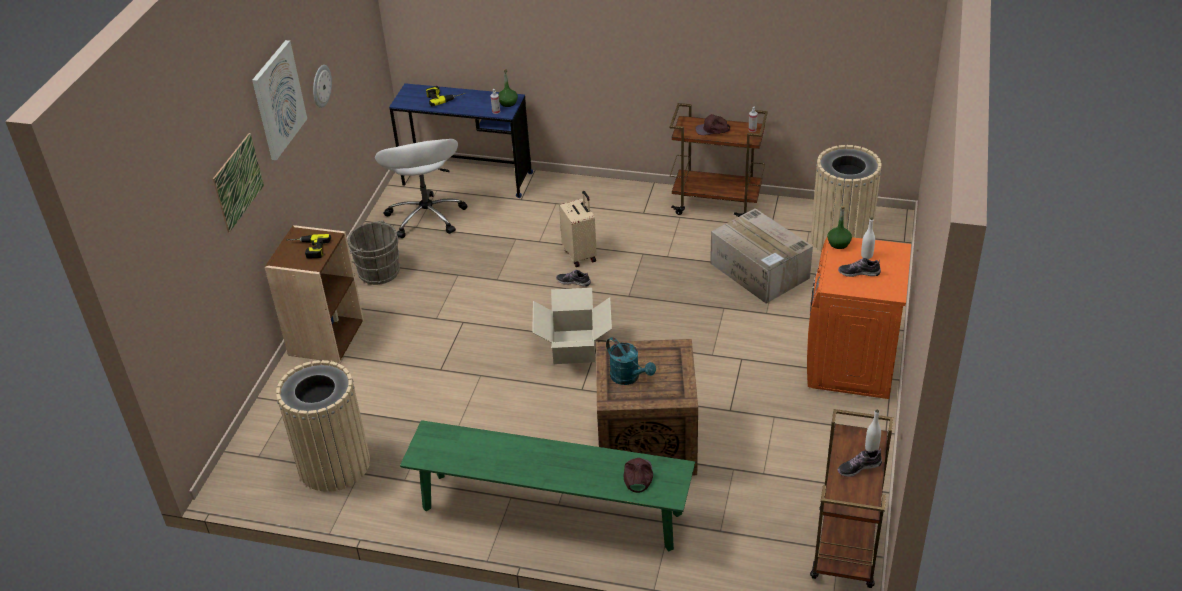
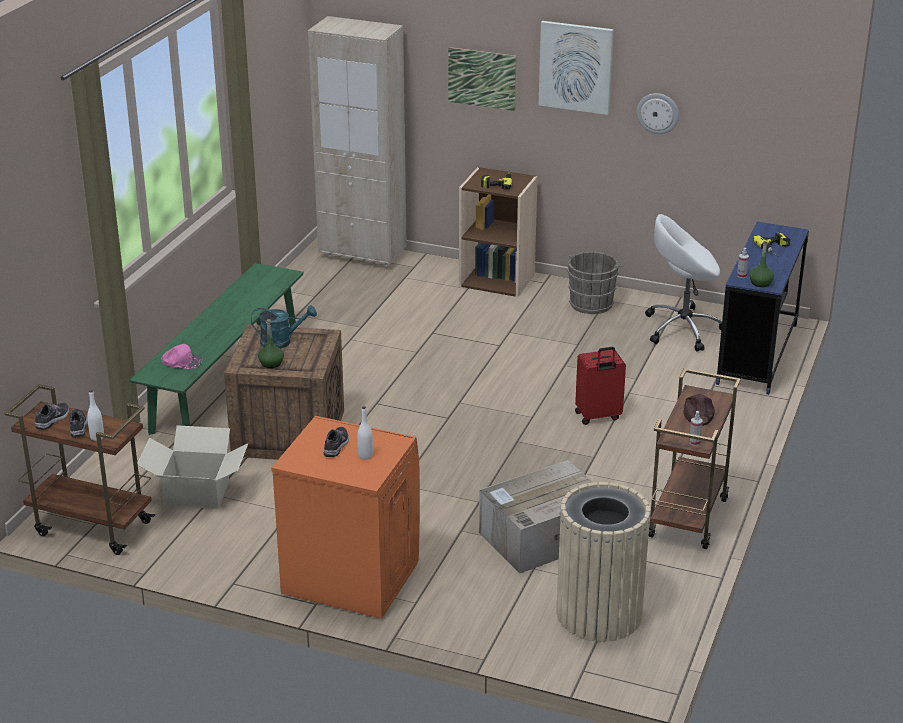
camera: 95 degrees right, 10 degrees down
beige trash can [276,360,370,492] -> none
cardboard box [532,288,612,364] -> cardboard box moved to [137,425,248,509]
shoe [556,270,591,287] -> shoe moved to [35,403,69,430]
beige suitcase [559,191,597,267] -> red suitcase [575,347,626,425]
turquoise watering can [606,337,656,385] -> turquoise watering can turned 150 degrees counterclockwise [251,305,317,349]
brown cap [624,458,653,493] -> pink cap [161,344,202,369]
green bottle [827,206,852,249] -> green bottle moved to [258,319,284,368]
none -> beige cabinet [308,16,407,267]

